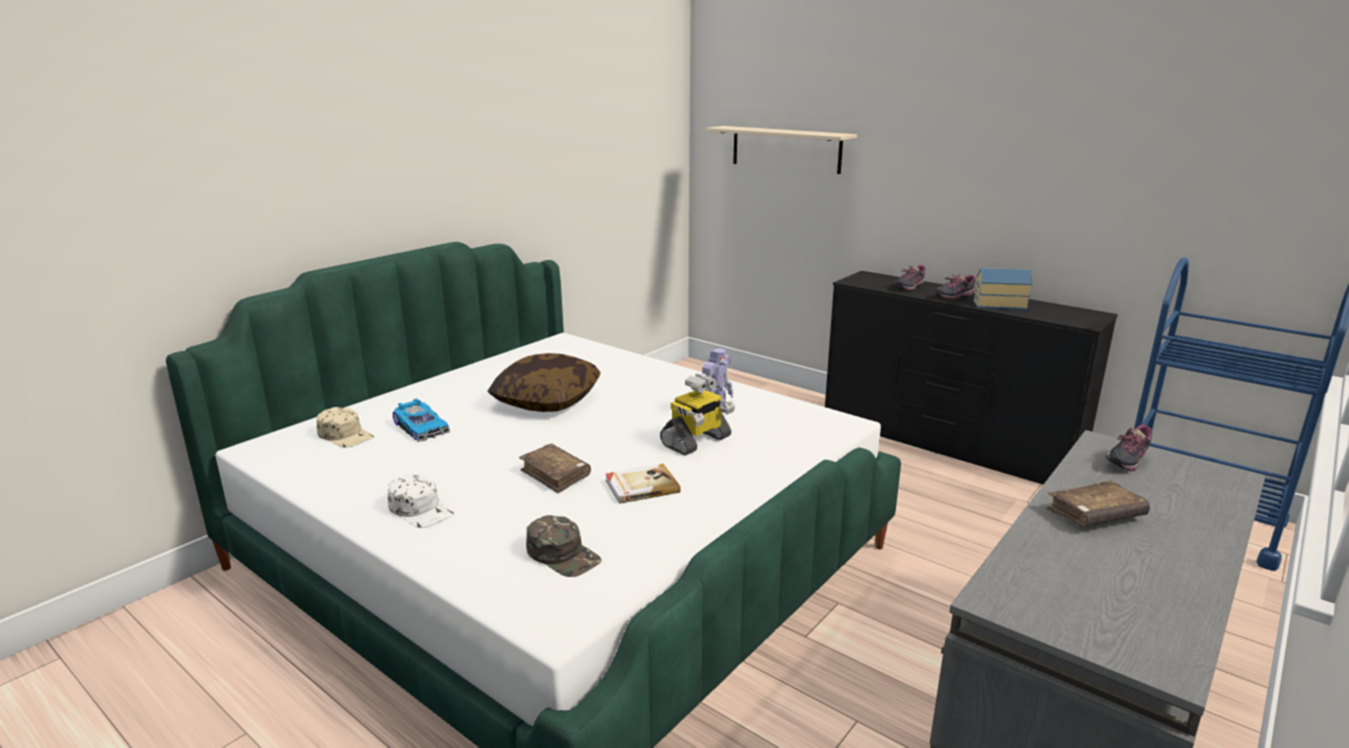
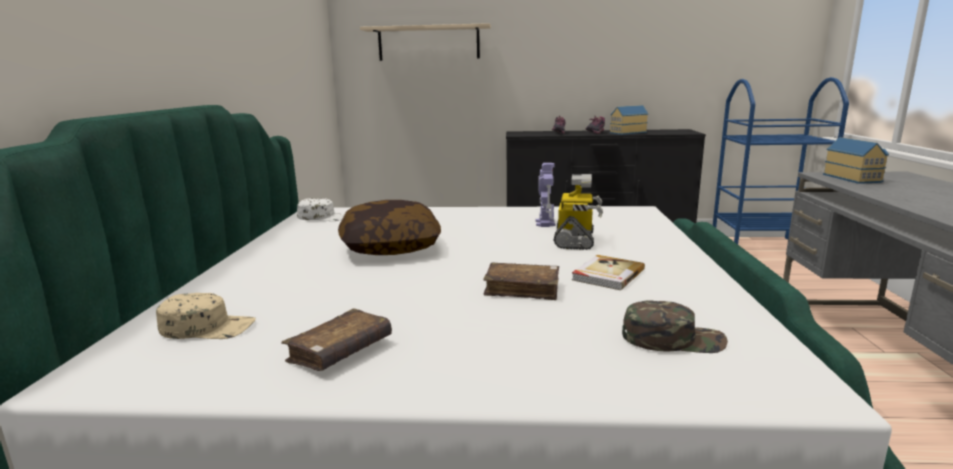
camera: 35 degrees left, 5 degrees down
white cap [388,474,454,528] -> white cap moved to [297,198,345,221]
toy car [393,399,450,442] -> none
brown book [1047,480,1150,527] -> brown book moved to [281,309,392,371]
shoe [1105,425,1152,471] -> toy house [823,137,889,184]

